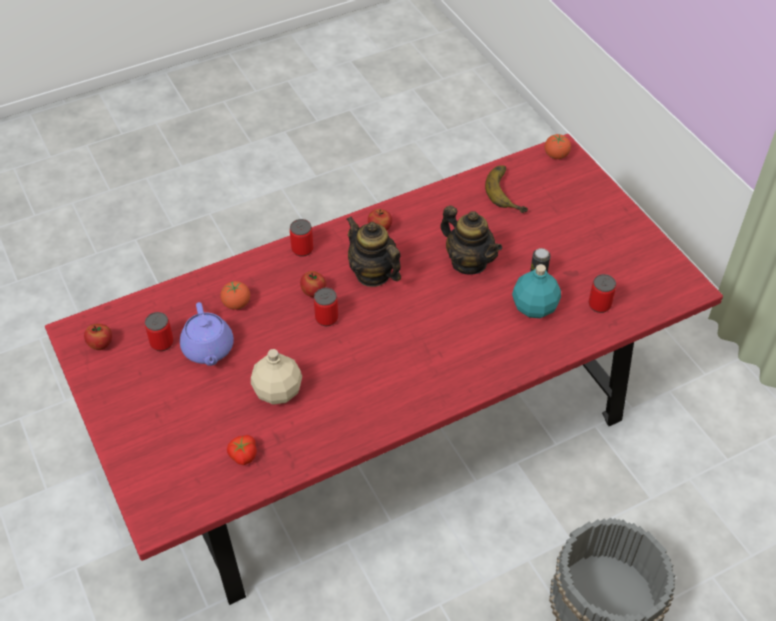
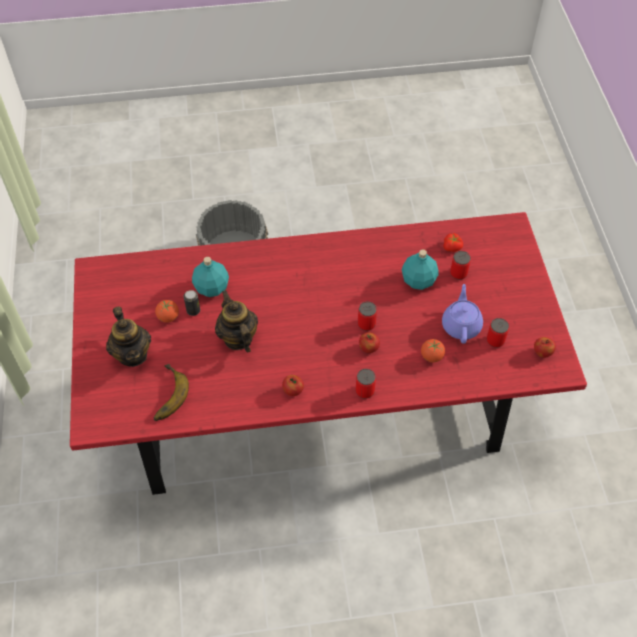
camera: 160 degrees left, 5 degrees up
beige bottle [251,349,302,405] -> turquoise bottle [402,249,439,290]
teapot [346,216,401,287] -> teapot moved to [106,306,151,367]
tomato [545,134,571,159] -> tomato moved to [155,300,179,323]
can [589,274,616,313] -> can moved to [450,251,471,280]

